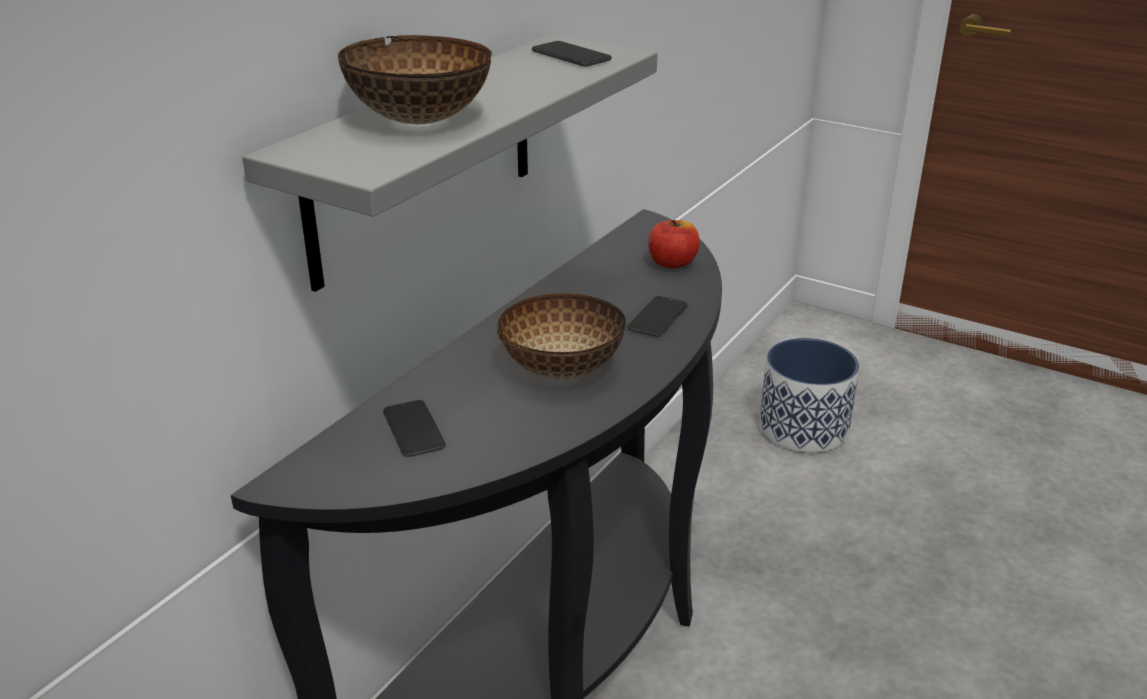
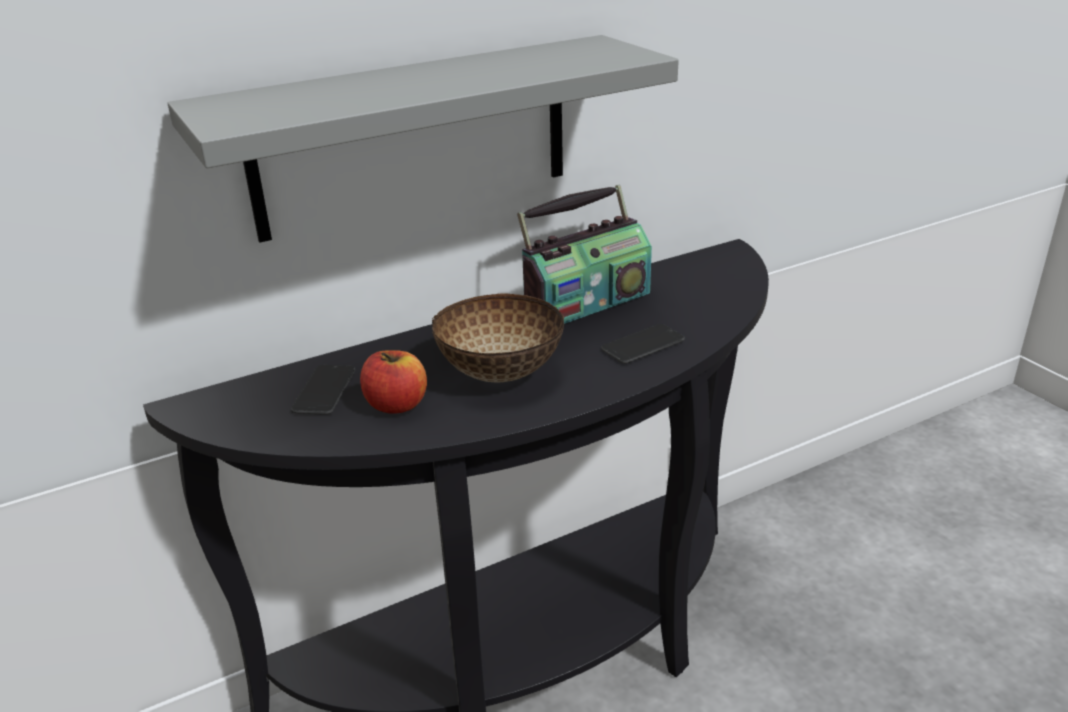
camera: 30 degrees right, 0 degrees up
bowl [338,35,493,124] -> none
phone [532,41,612,66] -> none
apple [648,220,700,268] -> apple moved to [360,350,427,414]
planter [759,338,859,453] -> none
none -> radio [517,185,652,324]

